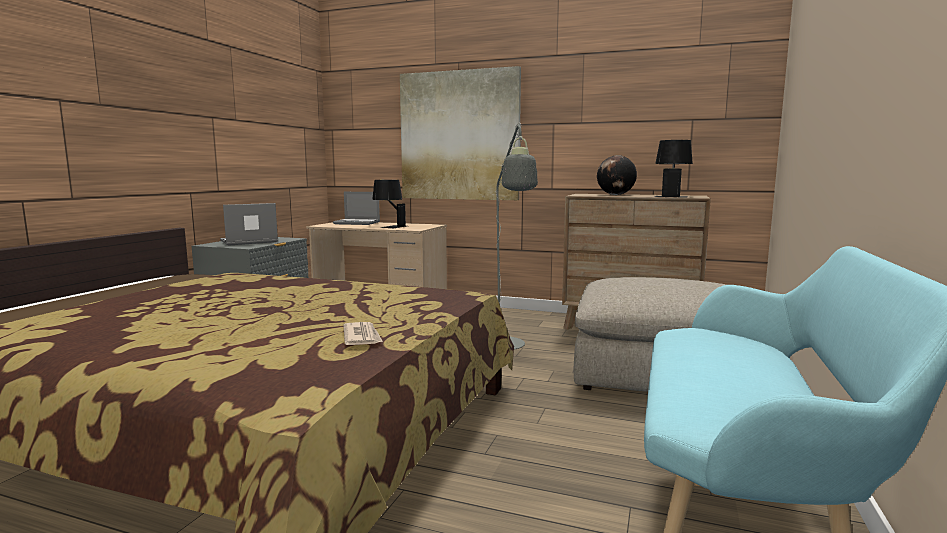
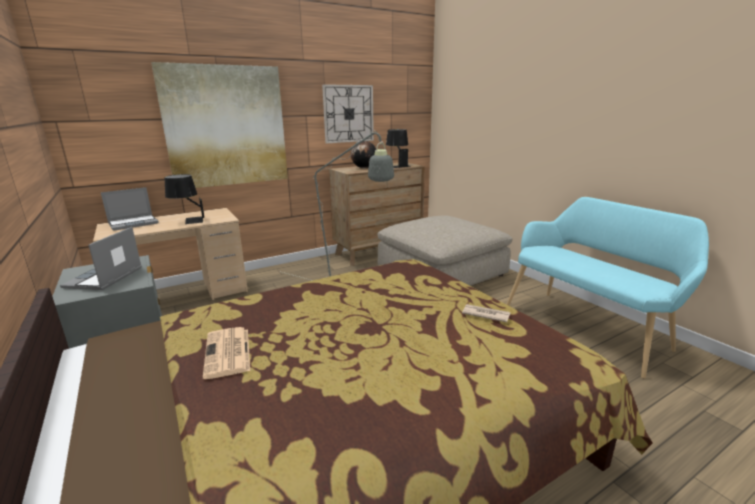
camera: 50 degrees left, 10 degrees up
none -> newspaper [203,327,250,379]
none -> wall clock [322,84,374,144]

